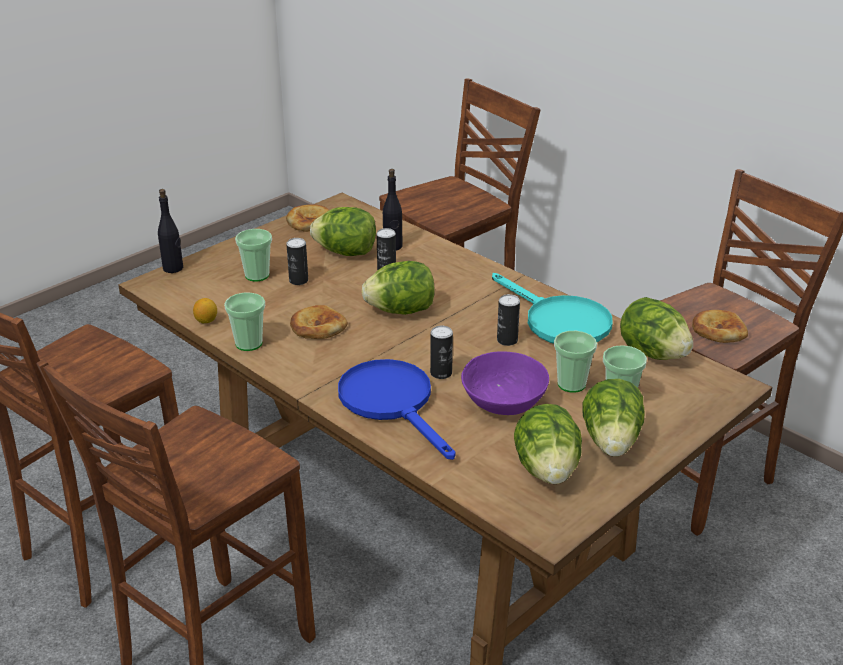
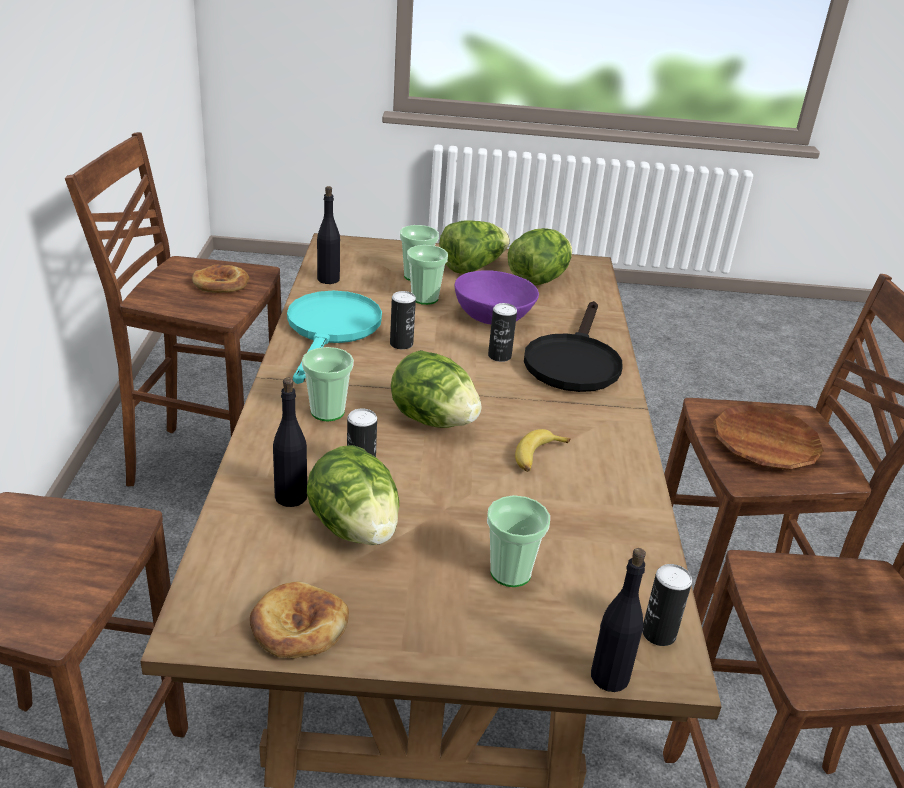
camera: 135 degrees left, 0 degrees up
lemon [193,298,217,323] -> none
cup [224,293,265,351] -> cup moved to [302,347,354,421]
can [286,238,308,285] -> can moved to [642,564,692,646]
bread [290,305,348,339] -> banana [515,429,571,472]
blue frying pan [338,359,456,460] -> black frying pan [524,301,623,392]
lettuce [620,297,693,360] -> black bottle [317,186,340,284]
none -> brown plate [713,405,824,470]

